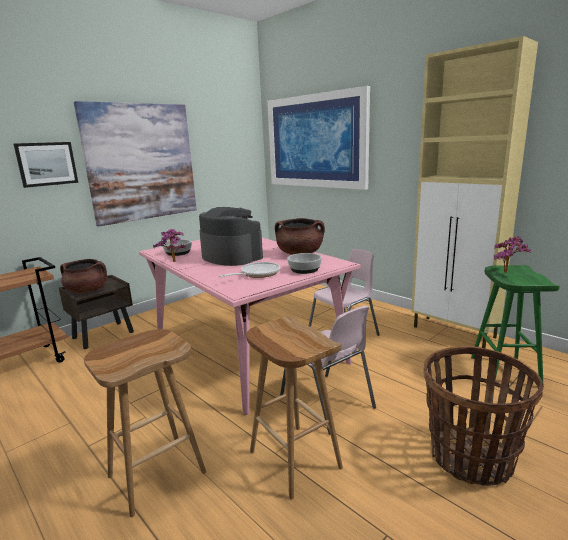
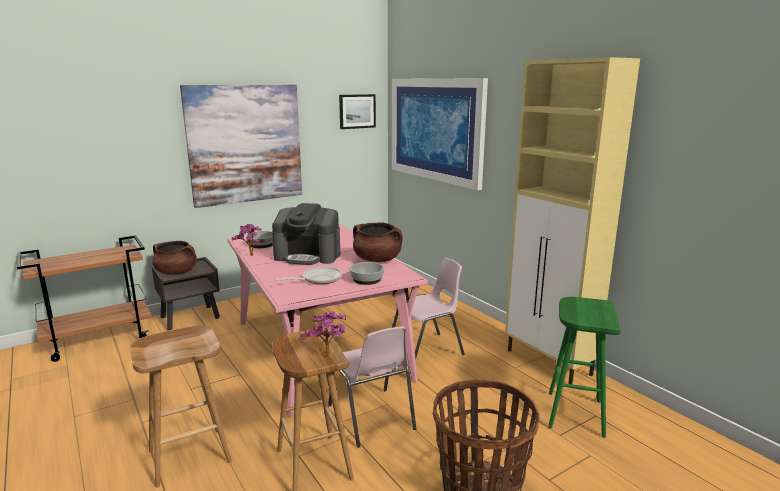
camera: 10 degrees right, 0 degrees up
picture [14,142,78,188] -> picture moved to [339,94,376,129]
coffee machine [199,207,263,266] -> coffee machine turned 135 degrees clockwise [272,203,340,265]
potted plant [494,236,531,273] -> potted plant moved to [301,311,346,356]

